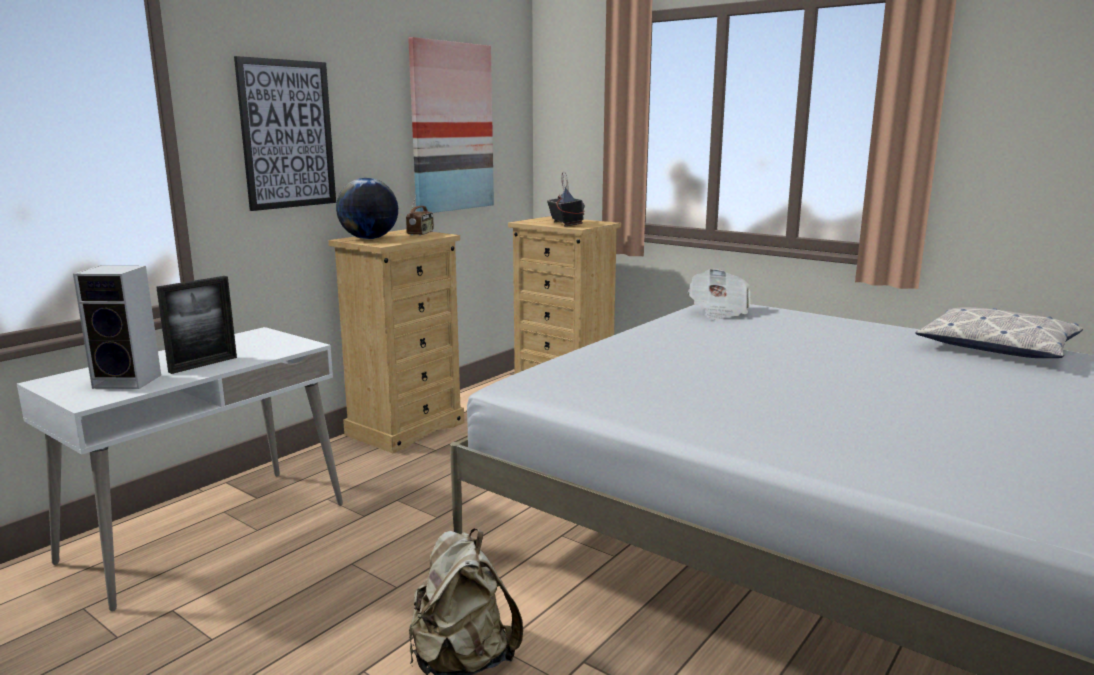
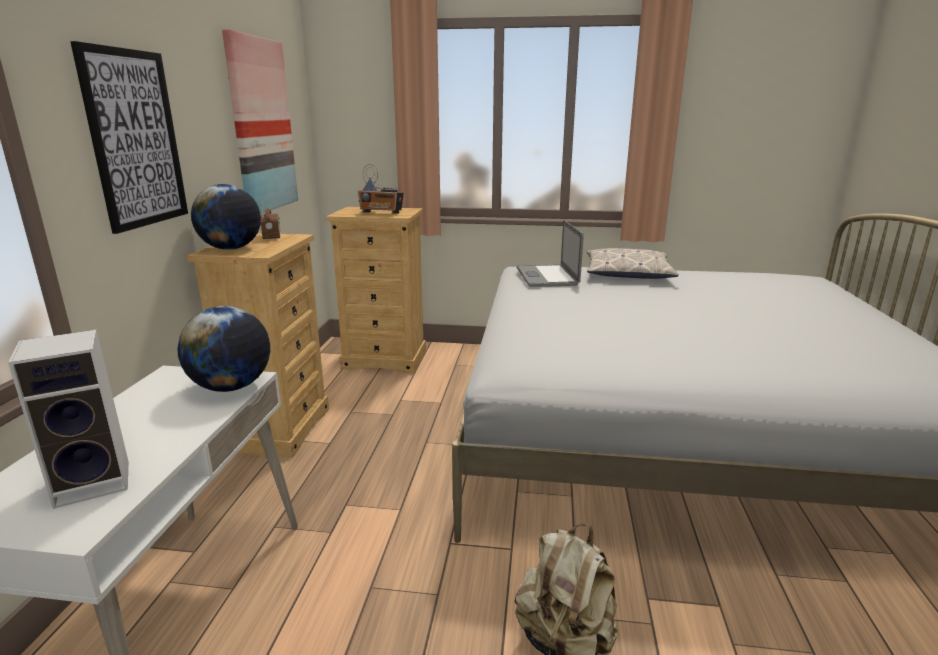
camera: 30 degrees left, 5 degrees up
picture frame [156,276,237,374] -> none
radio [547,171,585,227] -> radio turned 150 degrees clockwise [358,164,404,214]
newspaper [688,268,751,320] -> laptop [516,220,584,287]
pillow [915,307,1083,358] -> pillow moved to [587,248,679,279]
none -> globe [177,306,270,392]

